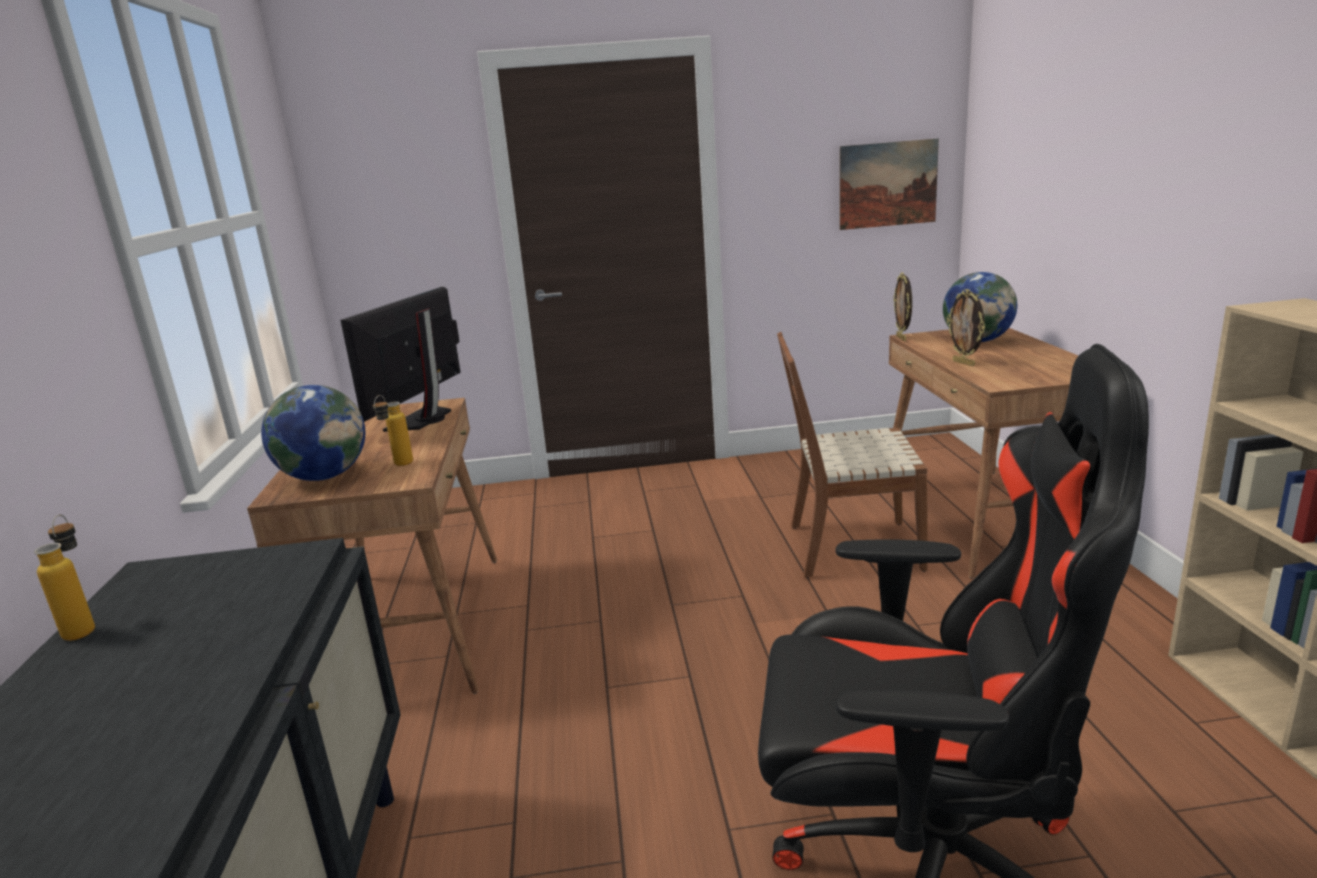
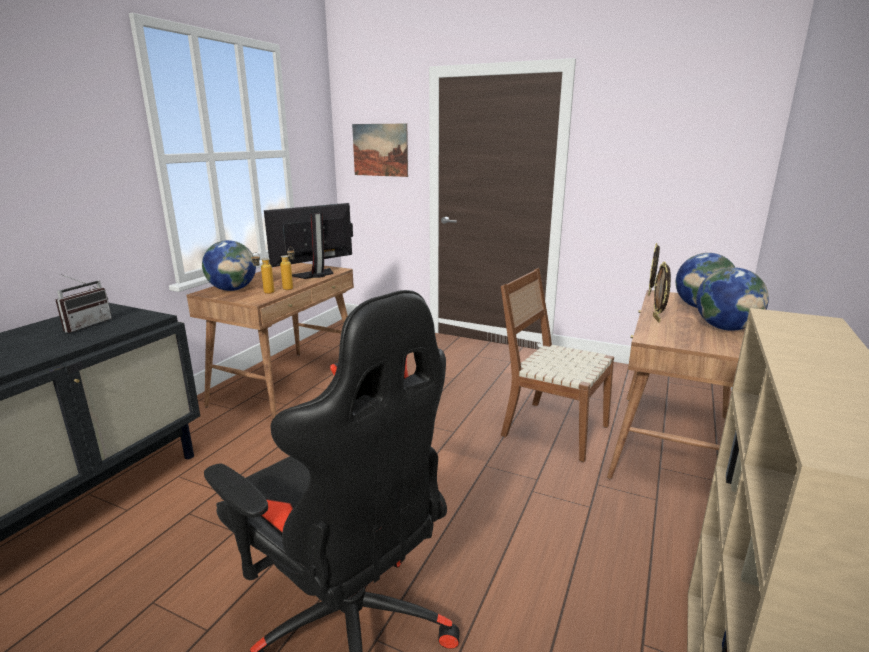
camera: 30 degrees right, 0 degrees up
bottle [34,515,95,641] -> bottle moved to [280,247,295,290]
picture [839,138,939,230] -> picture moved to [352,124,408,177]
none -> radio [55,274,112,333]
none -> globe [696,267,769,331]

